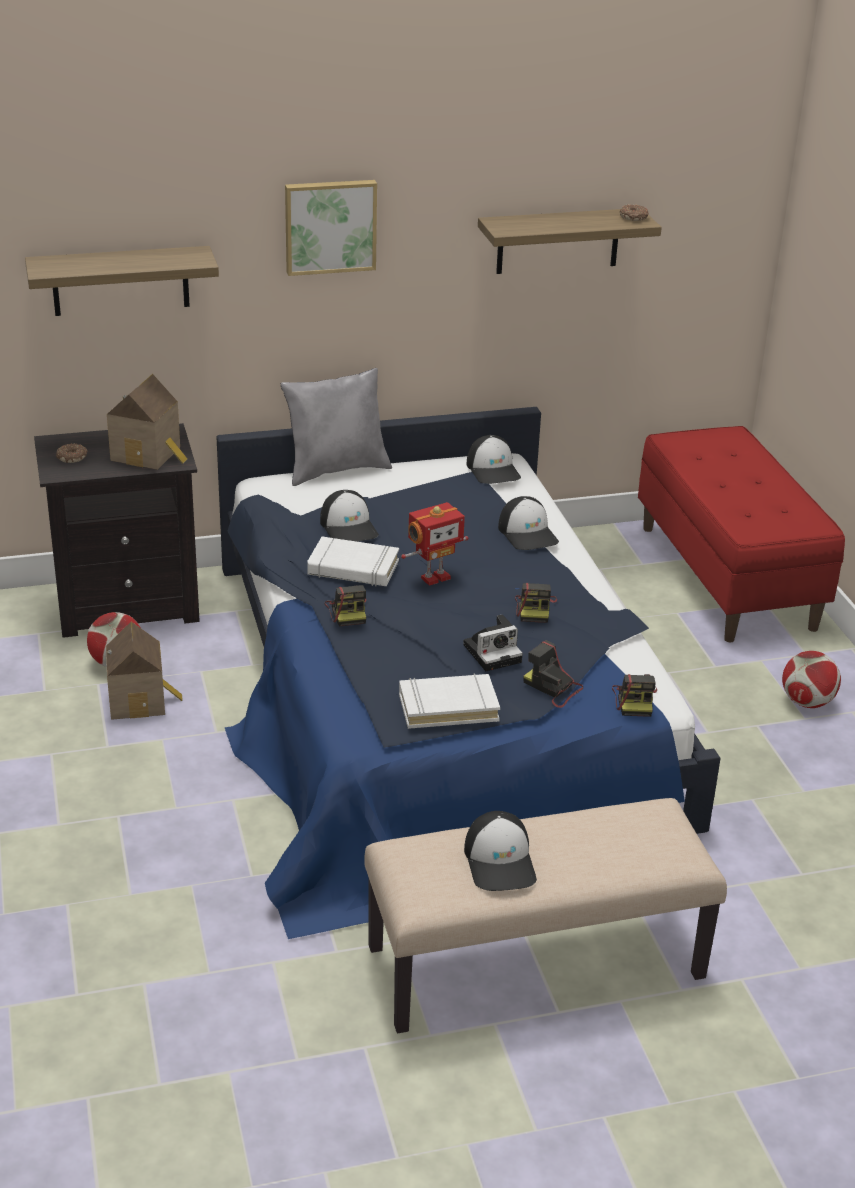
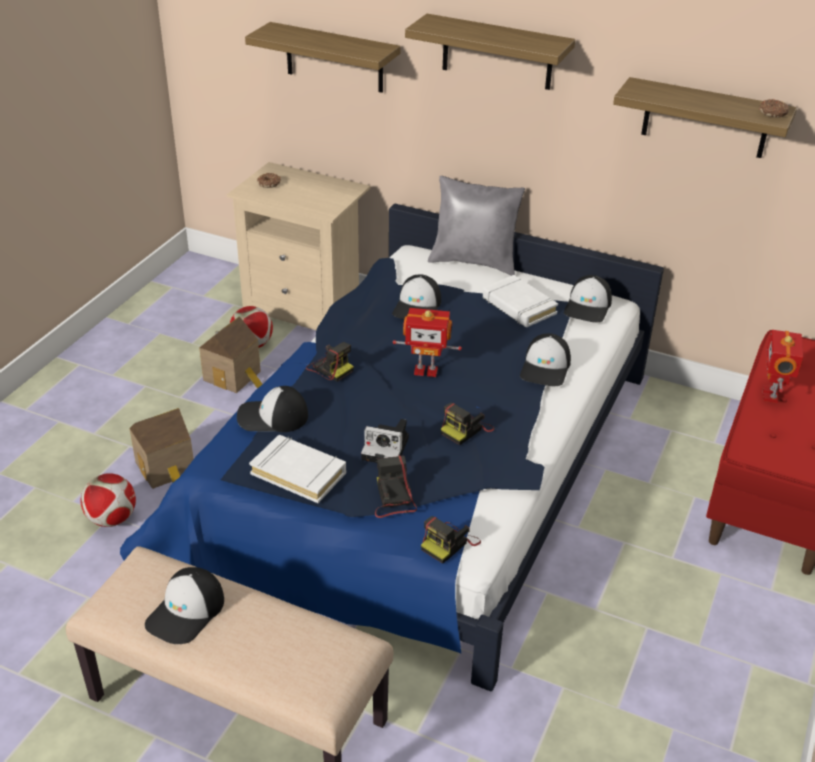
camera: 40 degrees right, 5 degrees up
black nightstand [34,423,200,638] -> beige nightstand [227,162,371,330]
toy house [107,374,187,470] -> toy house moved to [129,408,193,489]
picture [285,180,377,276] -> shelf [405,14,575,90]
white book [307,537,399,586] -> white book moved to [483,275,558,327]
camera [325,585,367,626] -> camera turned 75 degrees counterclockwise [306,342,354,382]
football [782,651,841,708] -> football moved to [81,473,136,527]
none -> cap [237,386,308,432]
none -> toy robot [763,330,803,403]

